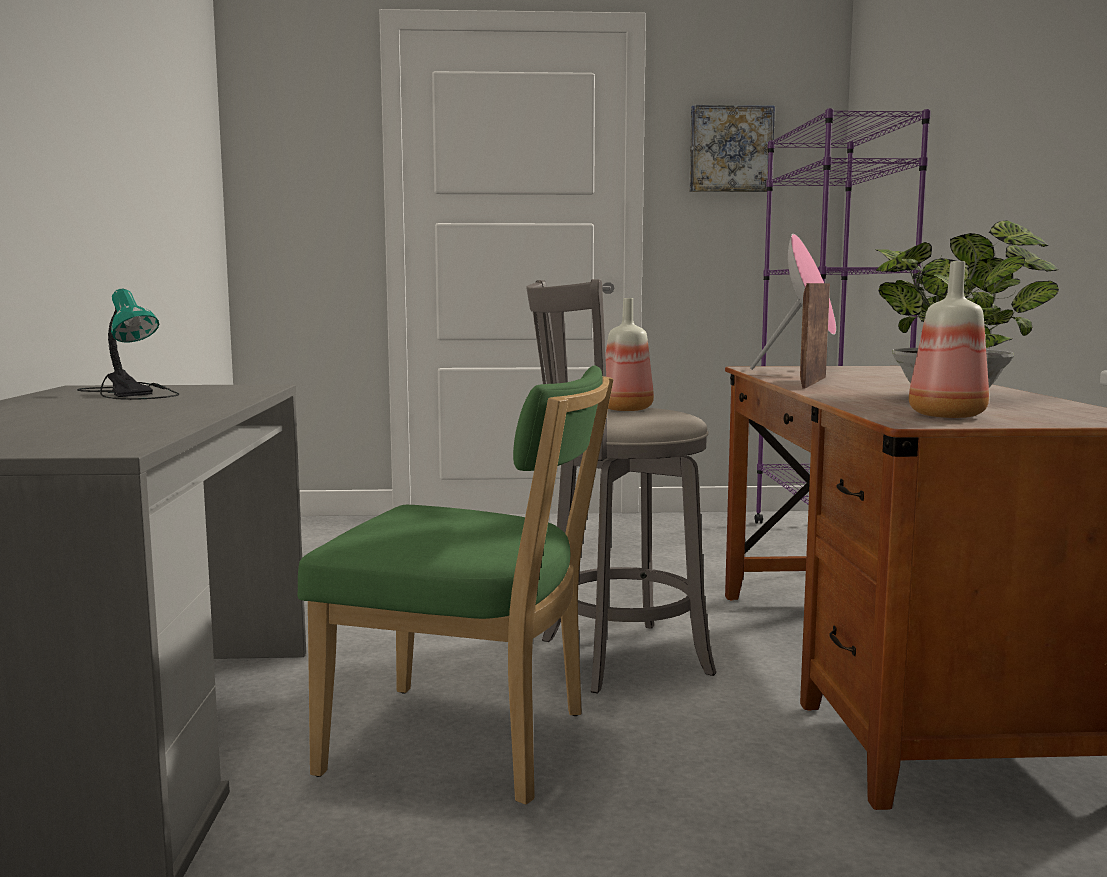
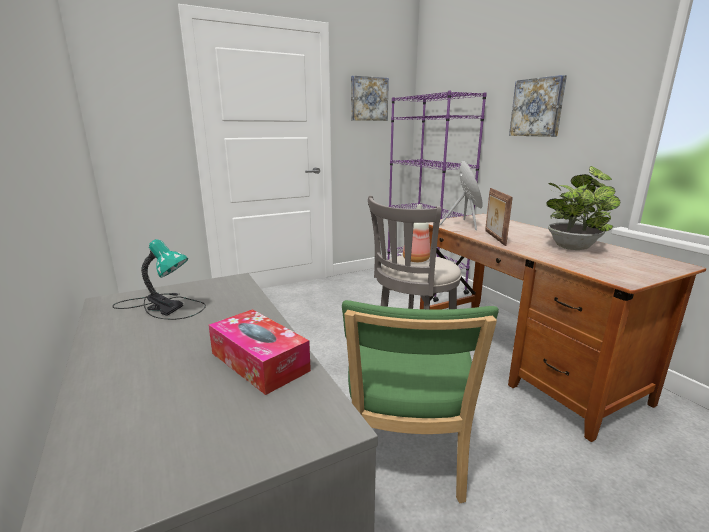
camera: 25 degrees left, 10 degrees up
green chair [297,365,614,805] -> green chair turned 105 degrees clockwise [342,300,499,503]
bottle [909,261,989,418] -> none
none -> tissue box [209,309,311,395]
none -> picture [509,75,567,137]

